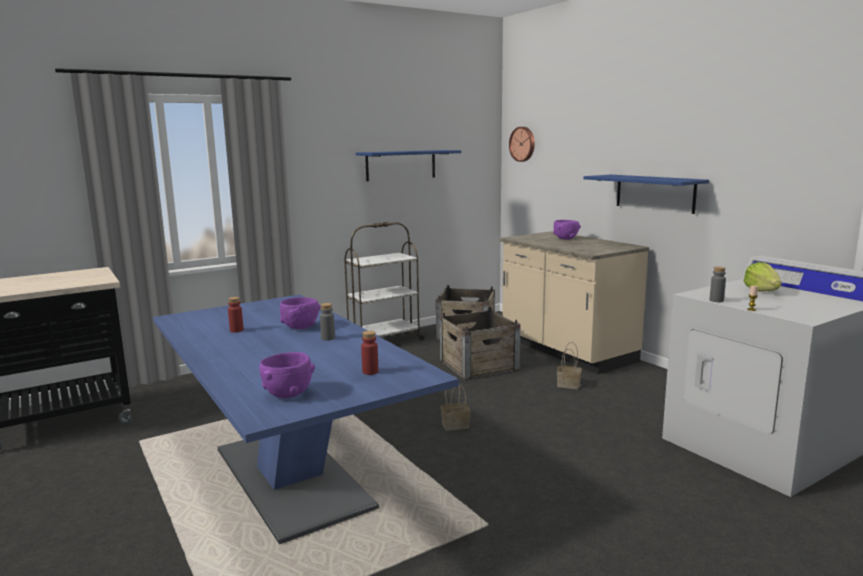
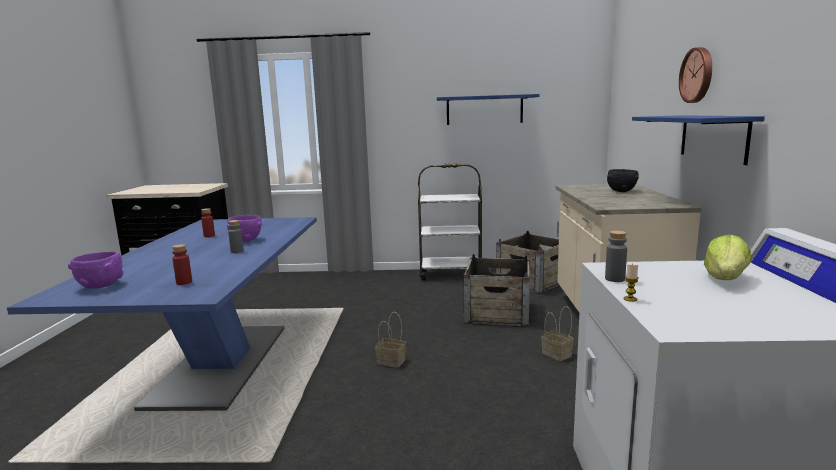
camera: 35 degrees right, 0 degrees up
wall clock [509,127,535,162] -> wall clock moved to [679,47,712,103]
purple bowl [553,220,581,240] -> black bowl [607,169,639,192]

